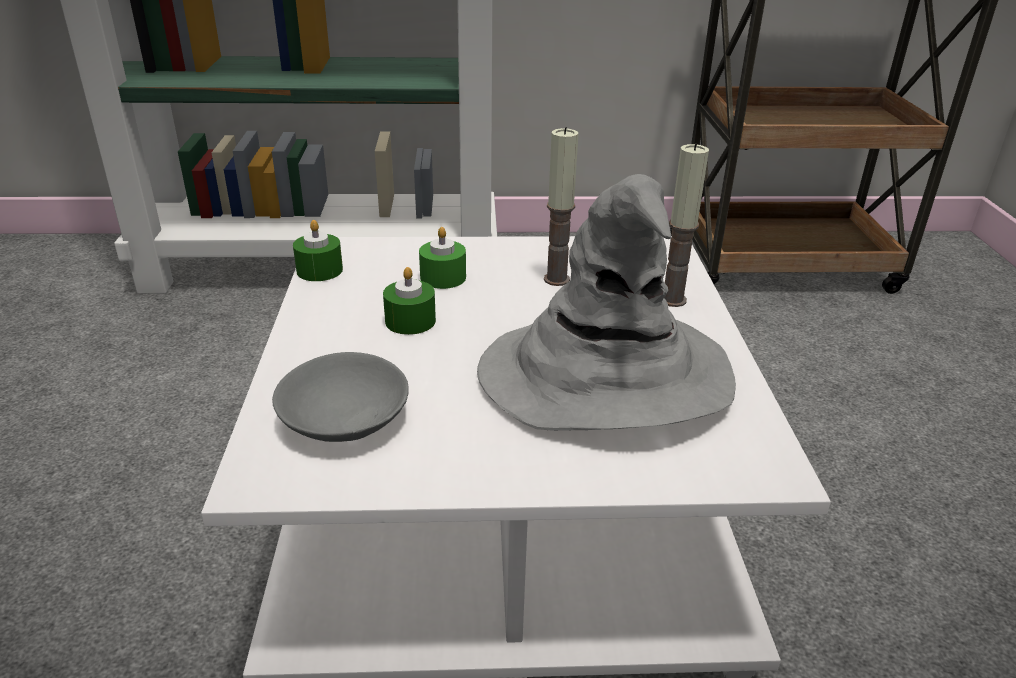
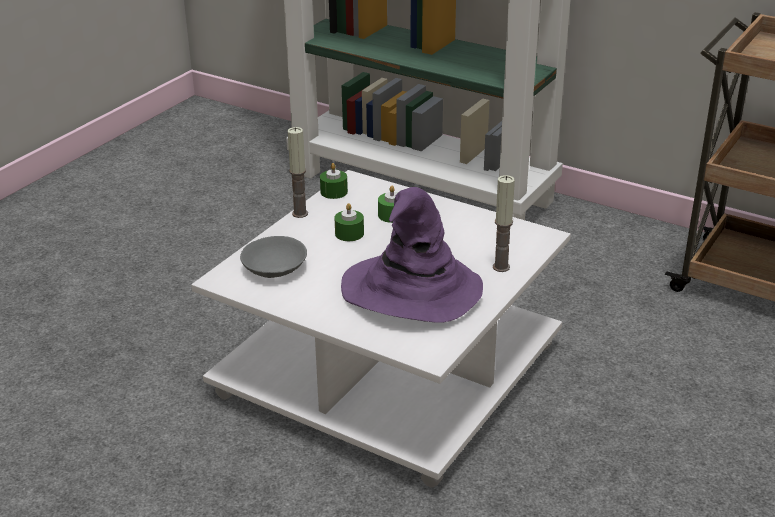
camera: 35 degrees right, 0 degrees up
grey hat [477,174,736,431] -> purple hat [341,187,483,323]
candle [544,127,579,286] -> candle moved to [288,127,308,218]

